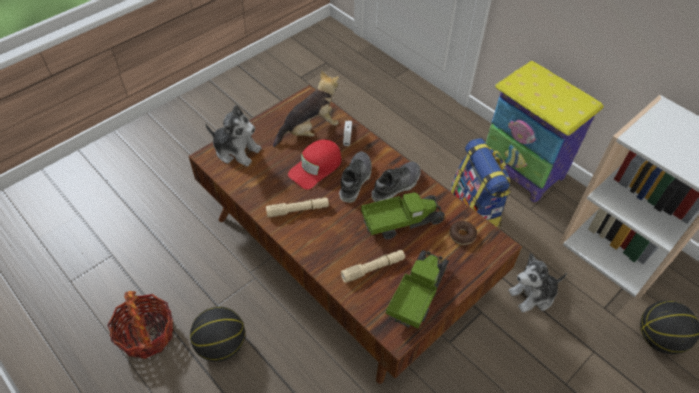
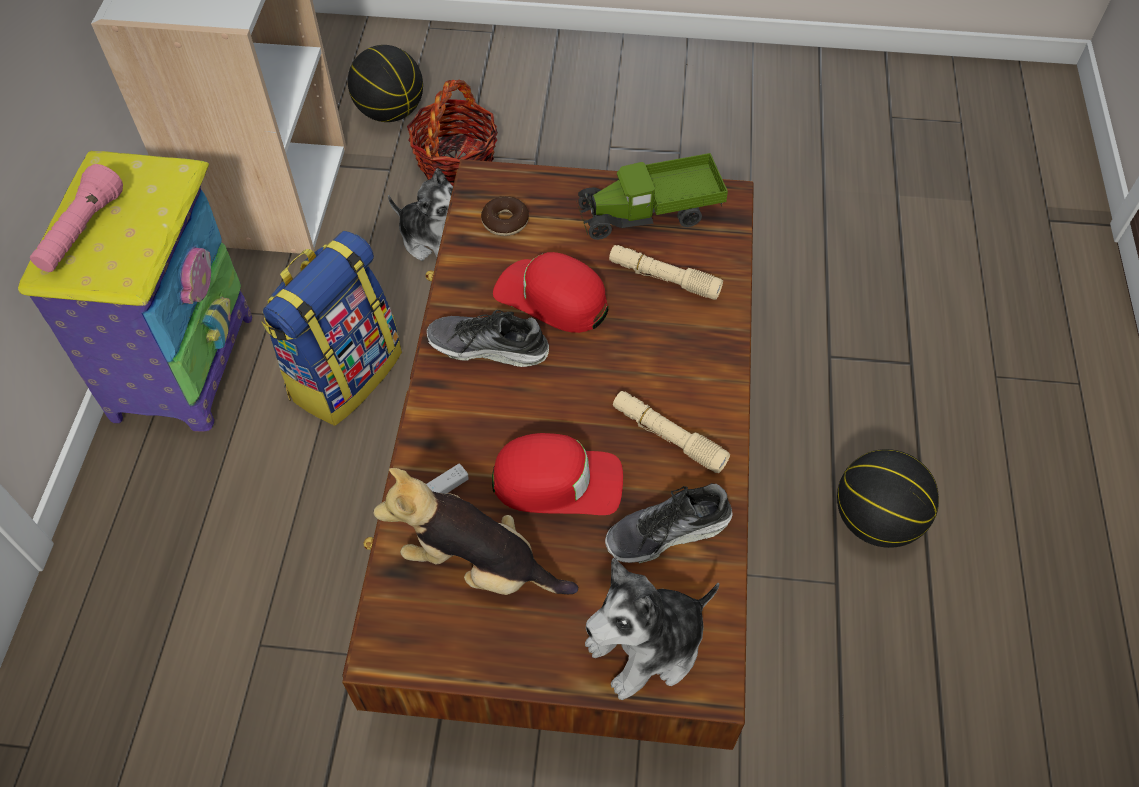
camera: 130 degrees left, 5 degrees up
basket [107,291,173,359] -> basket moved to [407,80,498,186]
plush toy [205,105,262,166] -> plush toy turned 105 degrees counterclockwise [585,558,719,700]
shoe [339,151,372,203] -> shoe moved to [605,483,733,563]
toy truck [361,191,445,240] -> red cap [493,252,608,333]
none -> pink flashlight [30,164,123,272]

